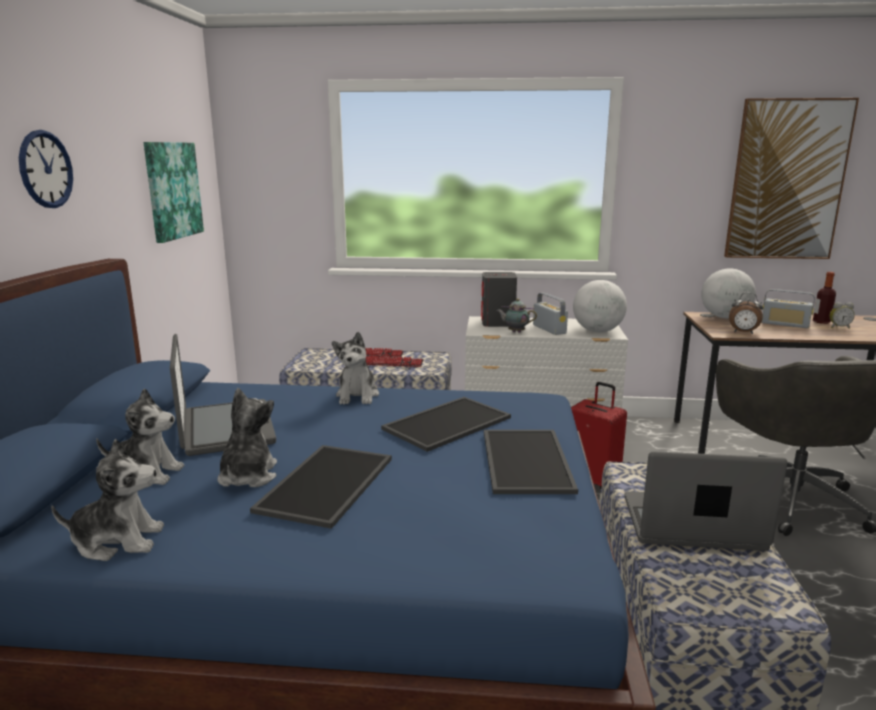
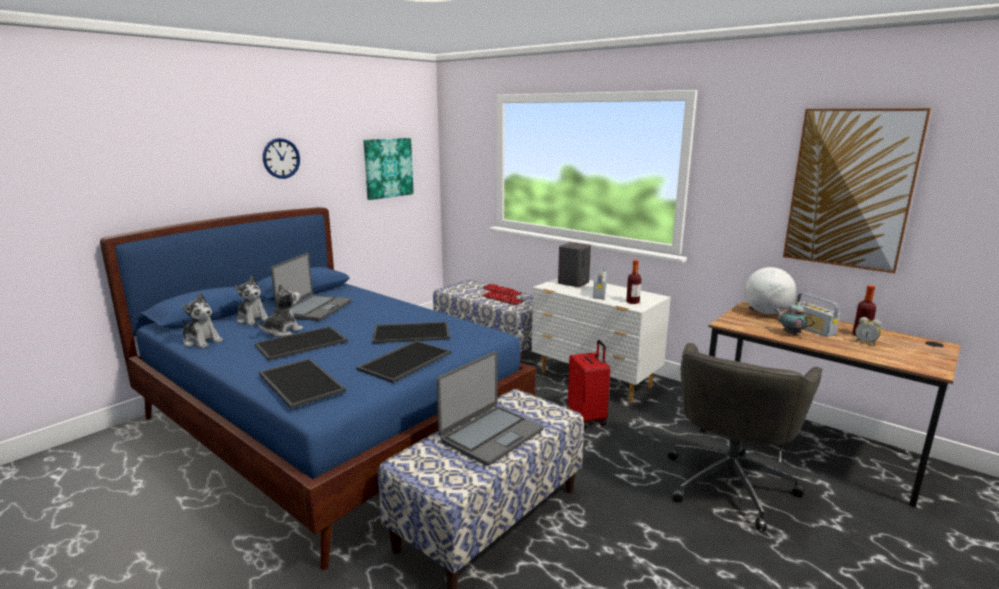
camera: 35 degrees right, 0 degrees up
plush toy [332,332,379,404] -> none
teapot [497,298,537,333] -> teapot moved to [774,302,815,335]
globe [573,280,627,332] -> bottle [626,260,641,304]
laptop [624,452,787,551] -> laptop turned 90 degrees clockwise [436,351,543,466]
alarm clock [729,293,763,334] -> none
none -> tray [259,358,346,409]

